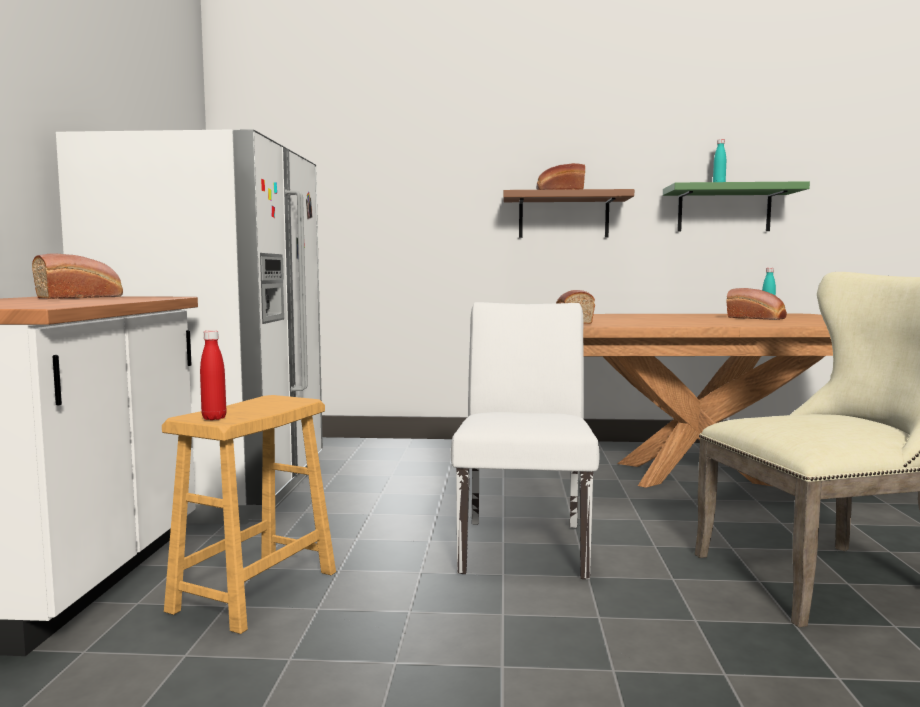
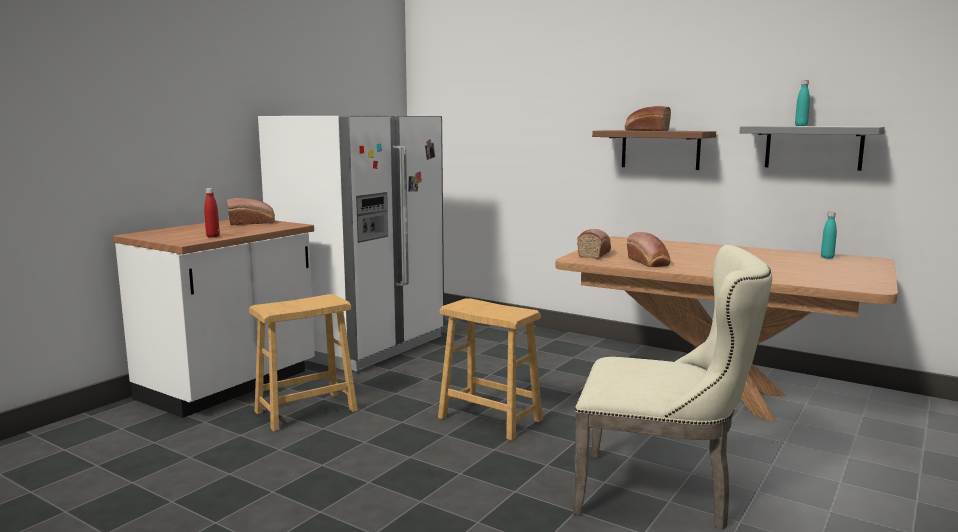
camera: 30 degrees right, 5 degrees up
red bottle [200,330,226,420] -> red bottle moved to [204,188,220,238]
white chair [451,302,599,579] -> brown stool [438,298,543,440]
green shelf [663,181,810,232] -> grey shelf [740,126,885,171]
bread [726,288,787,320] -> bread moved to [627,232,671,267]

